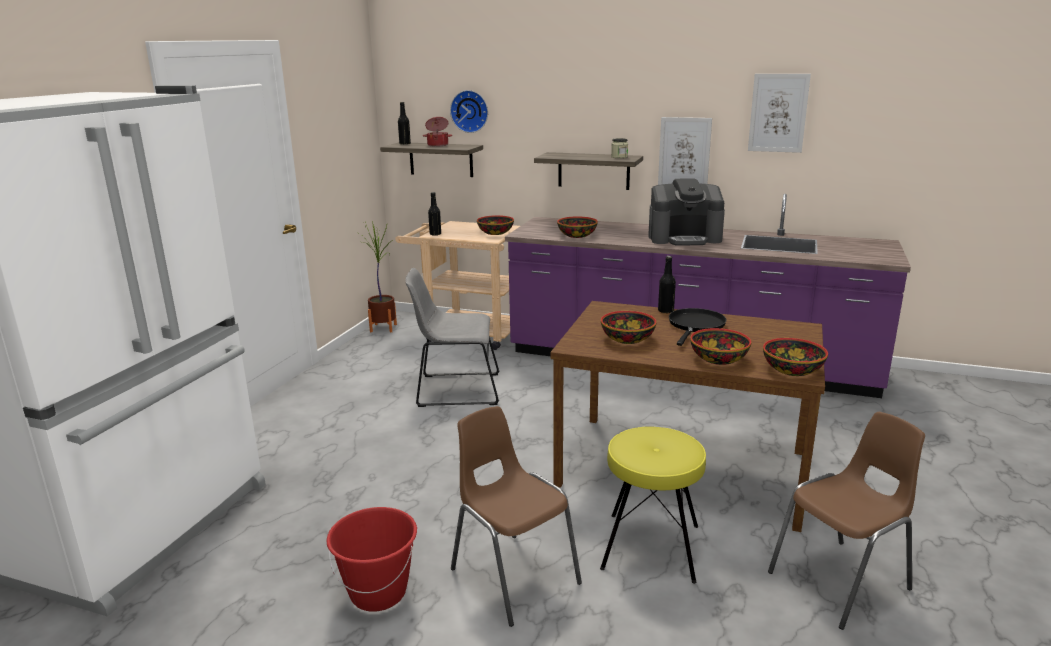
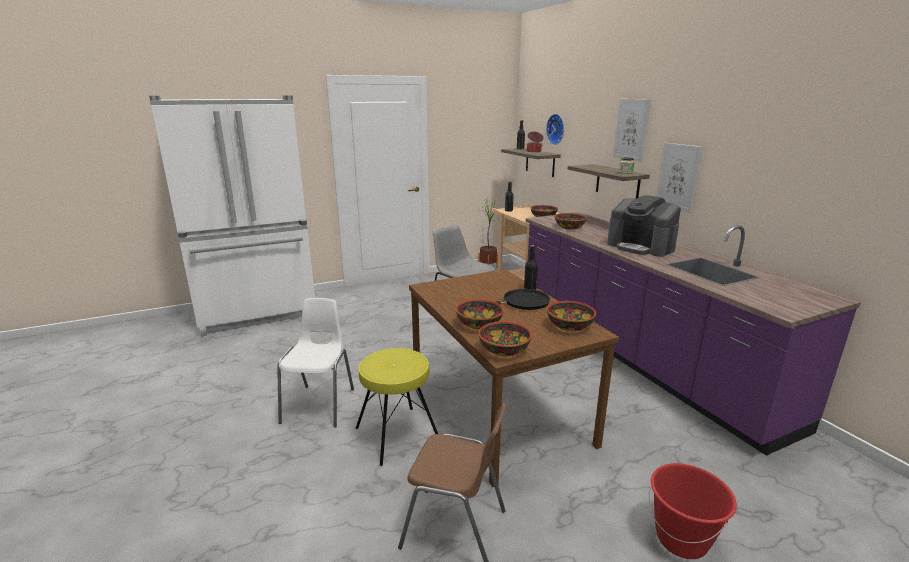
camera: 45 degrees right, 0 degrees up
red bucket [326,507,417,612] -> red bucket moved to [649,463,737,559]
brown chair [451,406,582,627] -> white chair [277,298,354,428]
bowl [601,311,657,344] -> bowl moved to [547,301,596,331]
picture [748,74,811,153] -> picture moved to [613,99,651,161]

